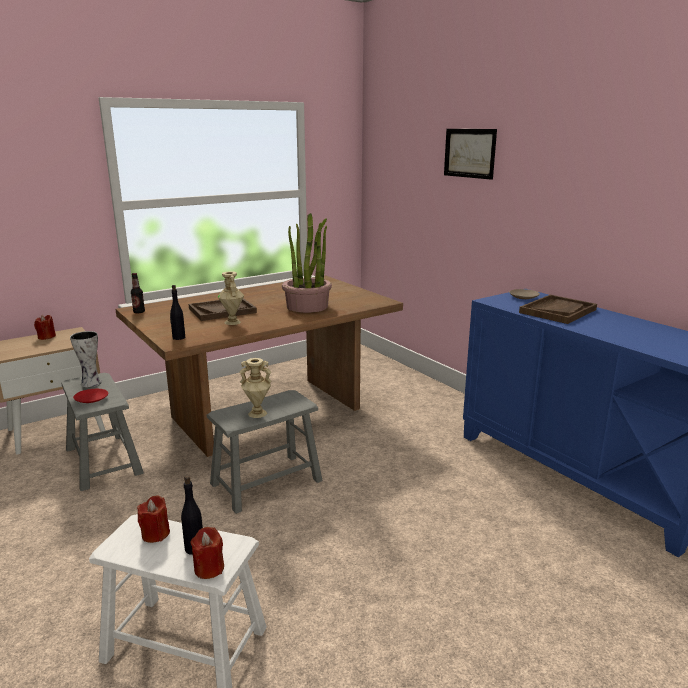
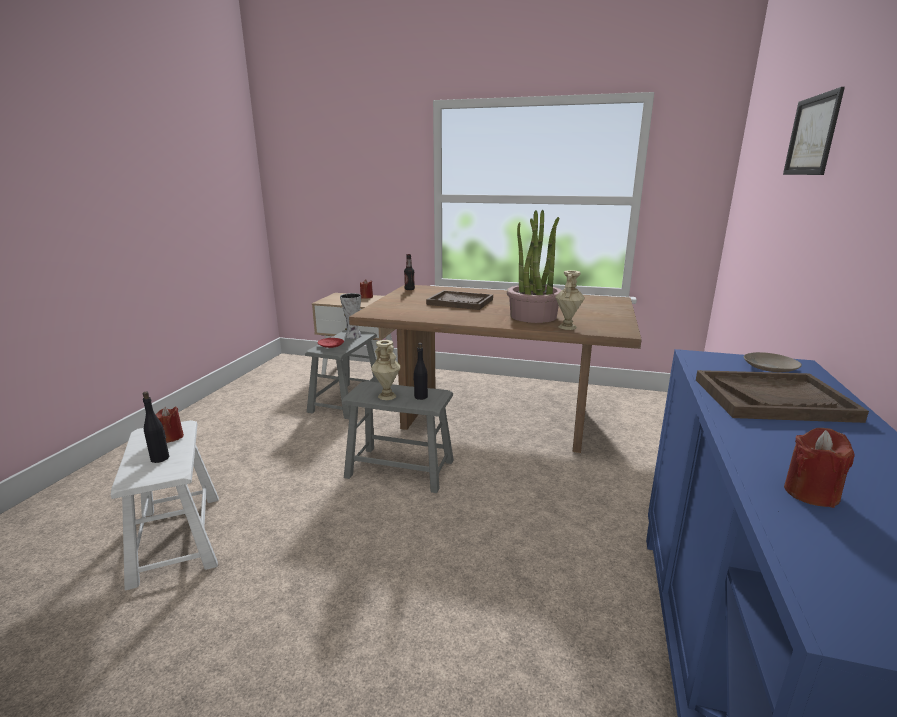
camera: 50 degrees right, 0 degrees up
black bottle [170,285,185,340] -> black bottle moved to [413,343,428,400]
red candle [190,527,224,579] -> red candle moved to [784,428,855,508]
beige vase [217,271,244,325] -> beige vase moved to [555,270,585,330]

